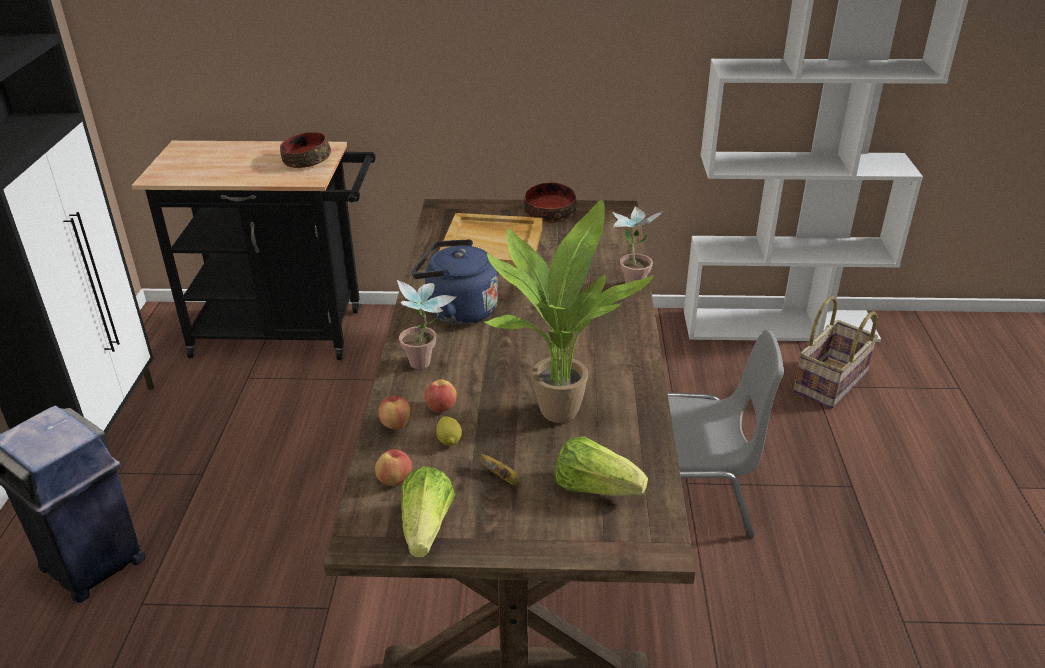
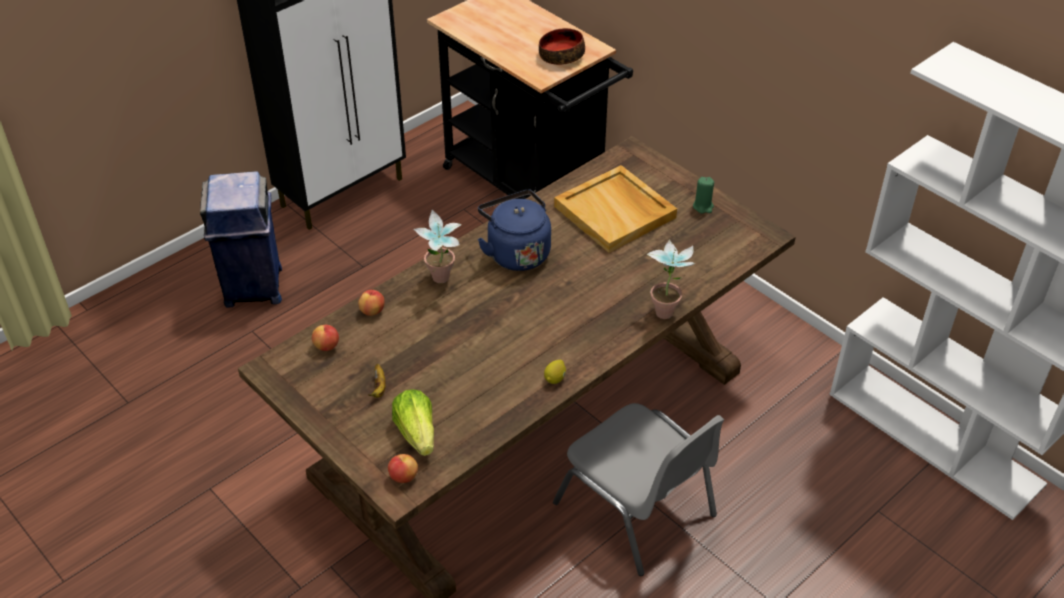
camera: 45 degrees right, 10 degrees up
lettuce [401,466,455,557] -> none
apple [424,379,457,412] -> apple moved to [388,454,418,483]
lemon [436,416,462,446] -> lemon moved to [544,360,566,384]
potted plant [483,200,654,423] -> none
bowl [524,183,576,223] -> green candle [693,177,714,213]
basket [794,296,878,408] -> none

